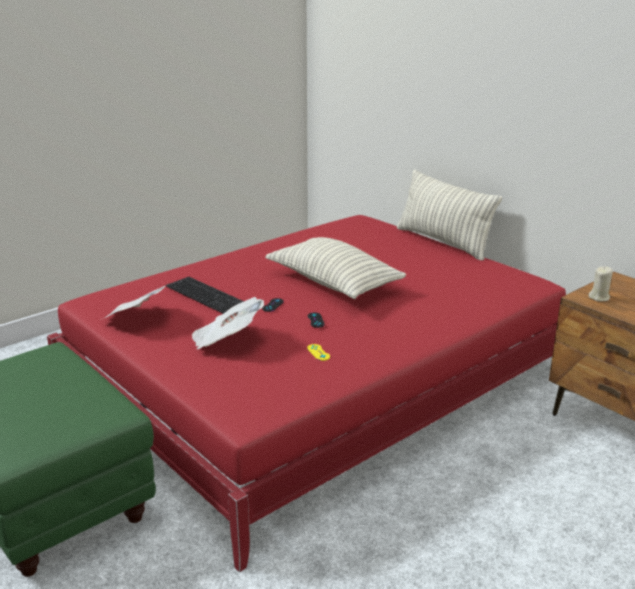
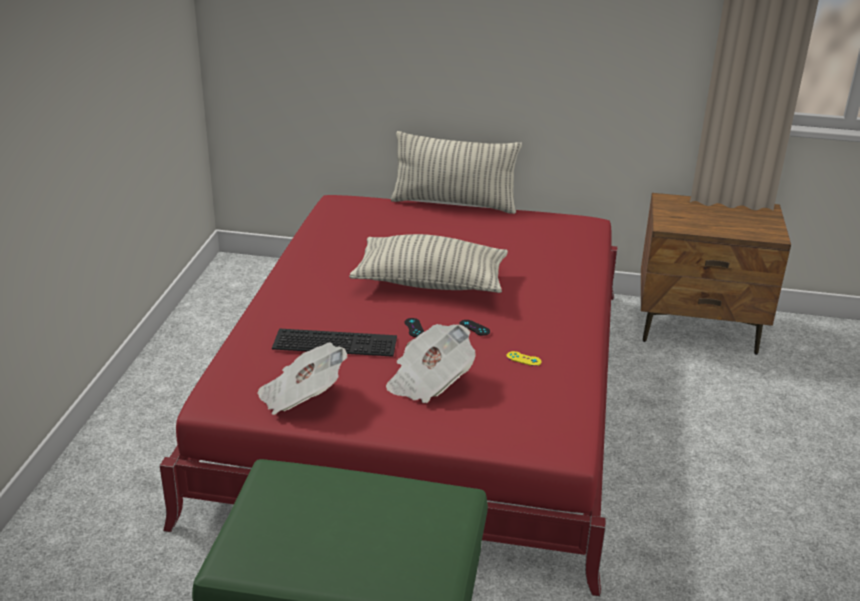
camera: 40 degrees left, 5 degrees up
beige candle [588,266,613,301] -> none

